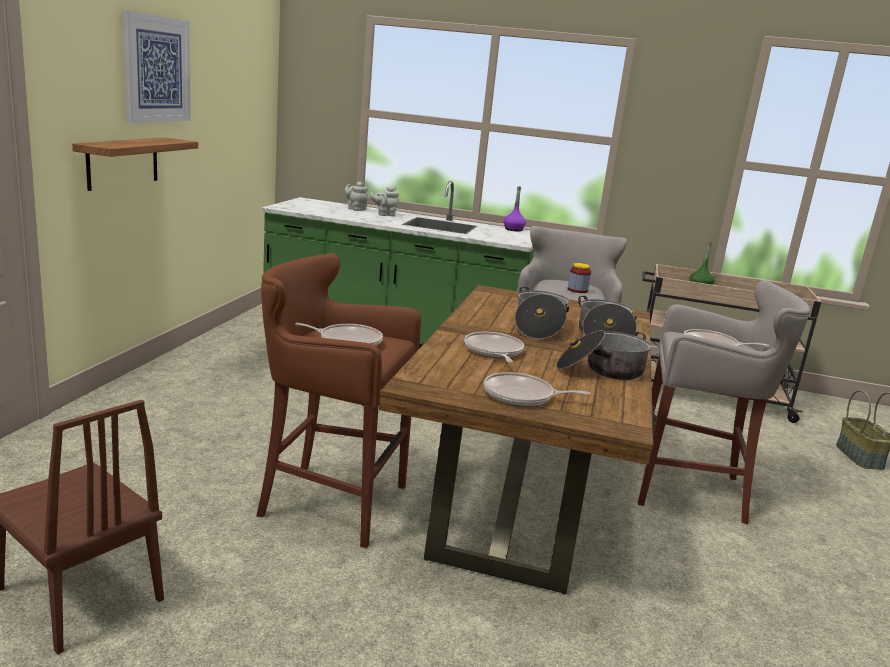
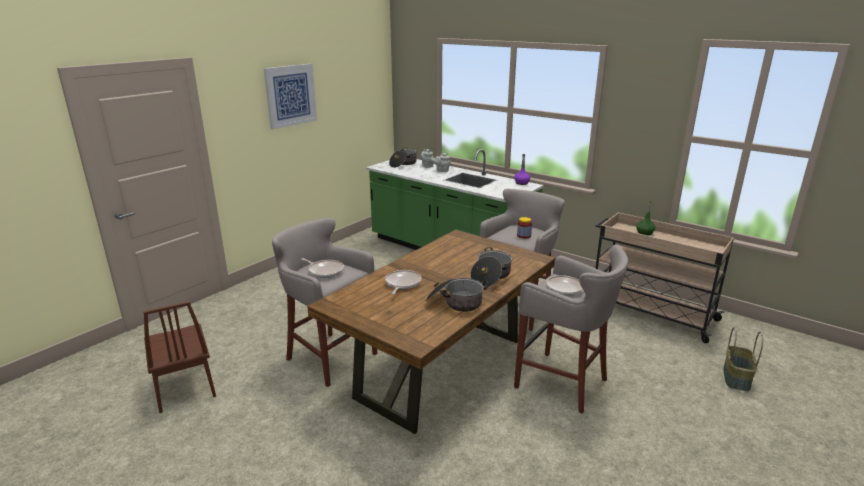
camera: 25 degrees right, 5 degrees up
shelf [72,137,198,191] -> none
brown stool [256,253,421,548] -> grey stool [272,218,377,387]
frying pan [484,372,591,407] -> none
cooking pot [515,287,569,339] -> cooking pot moved to [389,148,417,168]

